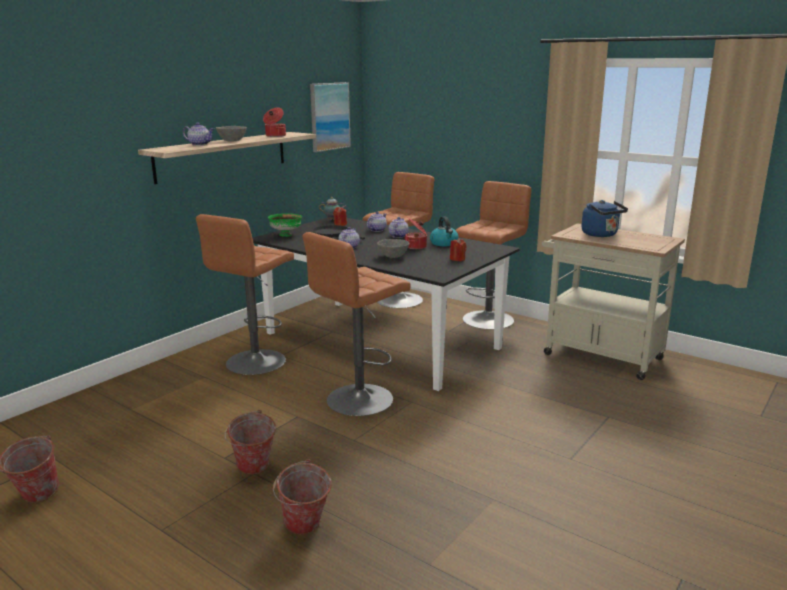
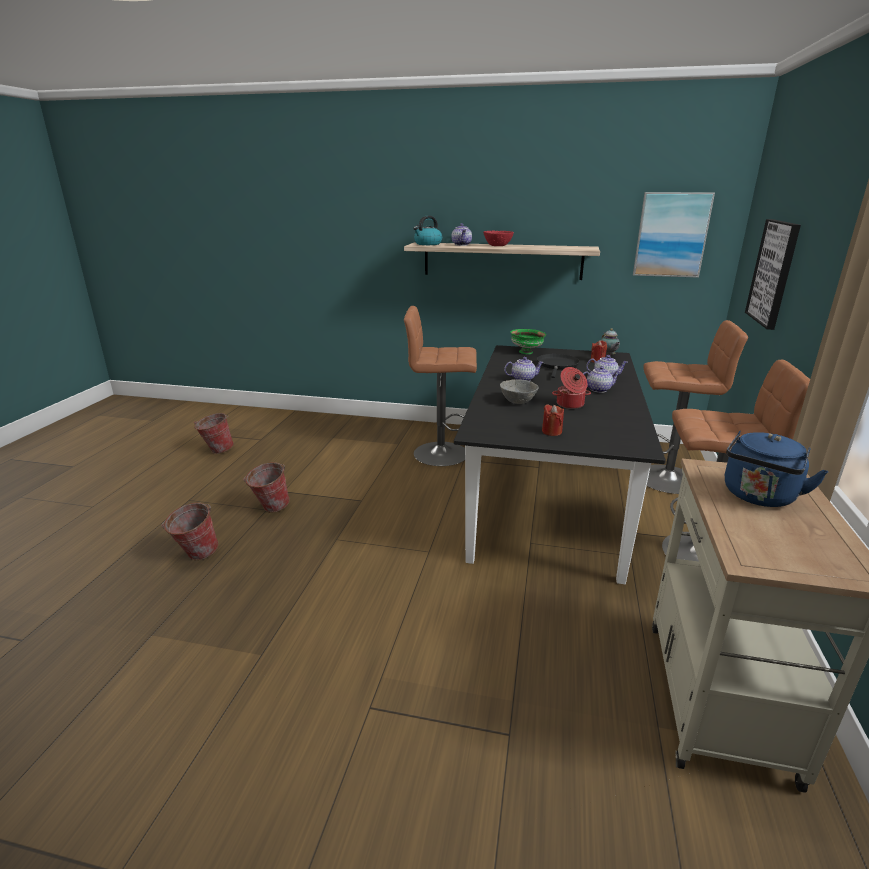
camera: 65 degrees right, 5 degrees up
grey bowl [216,126,247,141] -> red bowl [483,230,514,246]
cooking pot [263,108,286,137] -> none
brown stool [302,232,411,416] -> none
kettle [430,216,459,246] -> kettle moved to [413,216,442,245]
none -> picture [745,219,801,330]

